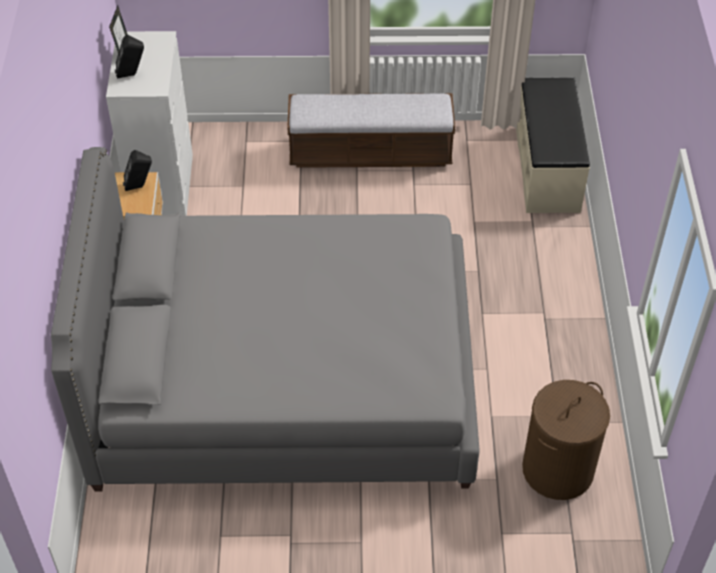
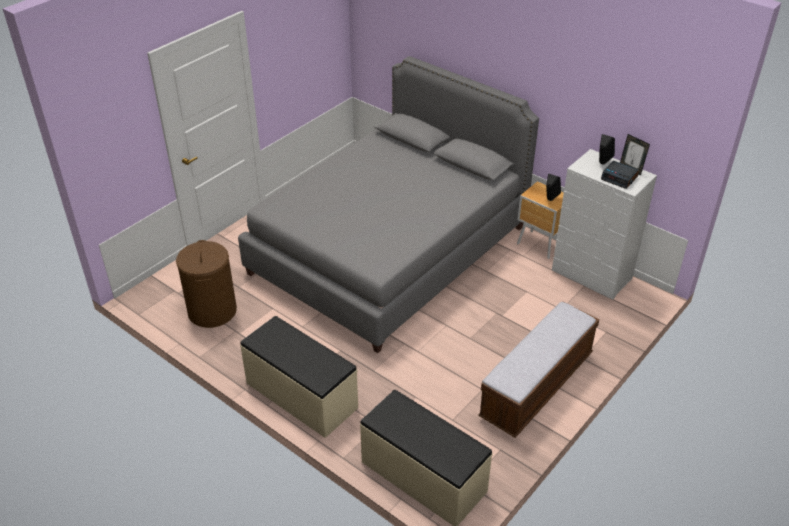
camera: 130 degrees right, 10 degrees down
none -> beige bench [240,316,358,438]
none -> alarm clock [601,161,639,189]

